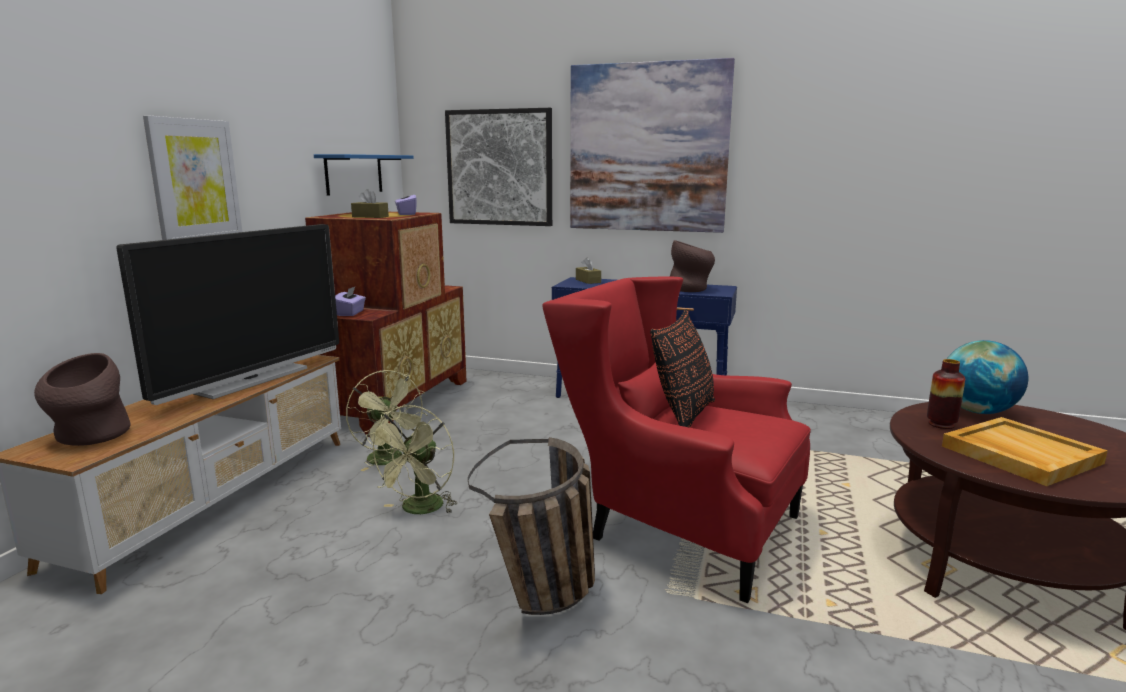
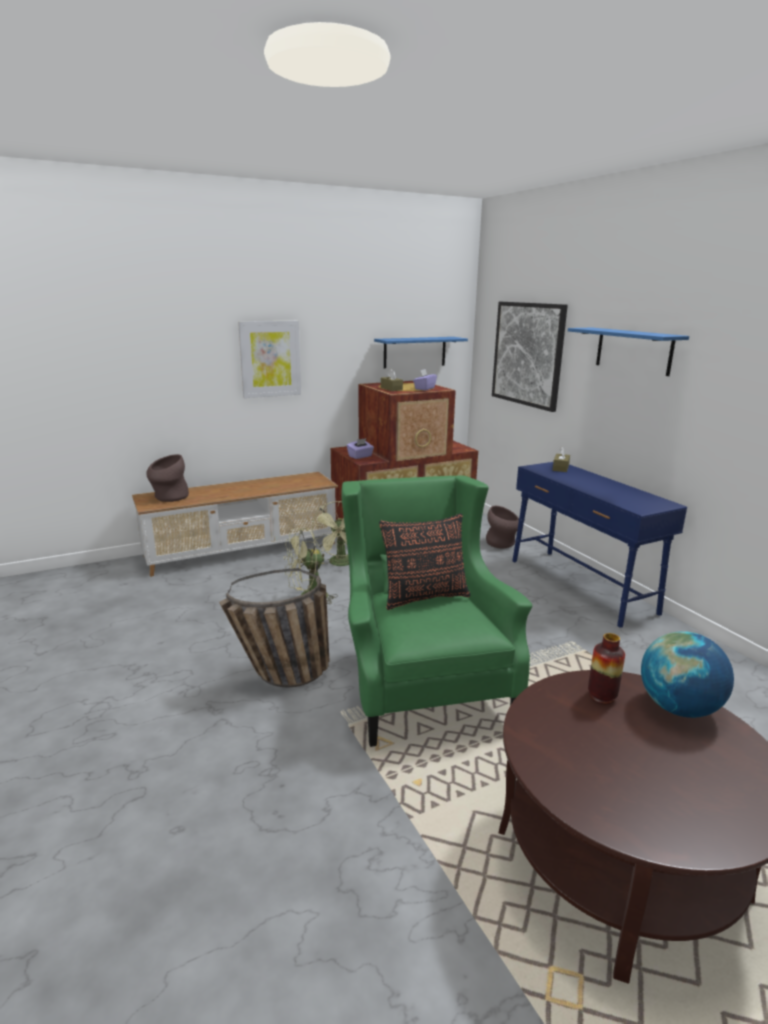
camera: 45 degrees right, 5 degrees up
television [116,224,339,405] -> none
red armchair [542,277,811,603] -> green armchair [341,475,532,747]
picture [570,58,735,233] -> blue shelf [568,328,689,376]
brown vase [670,240,715,292] -> brown vase moved to [486,506,519,548]
beige tray [942,417,1108,486] -> none

